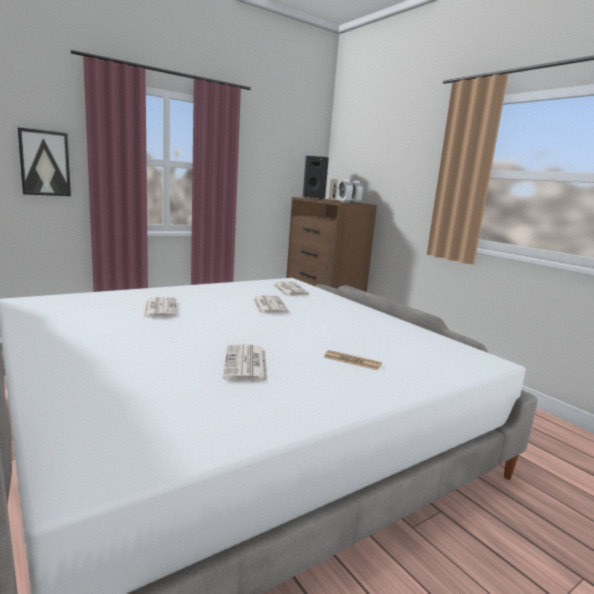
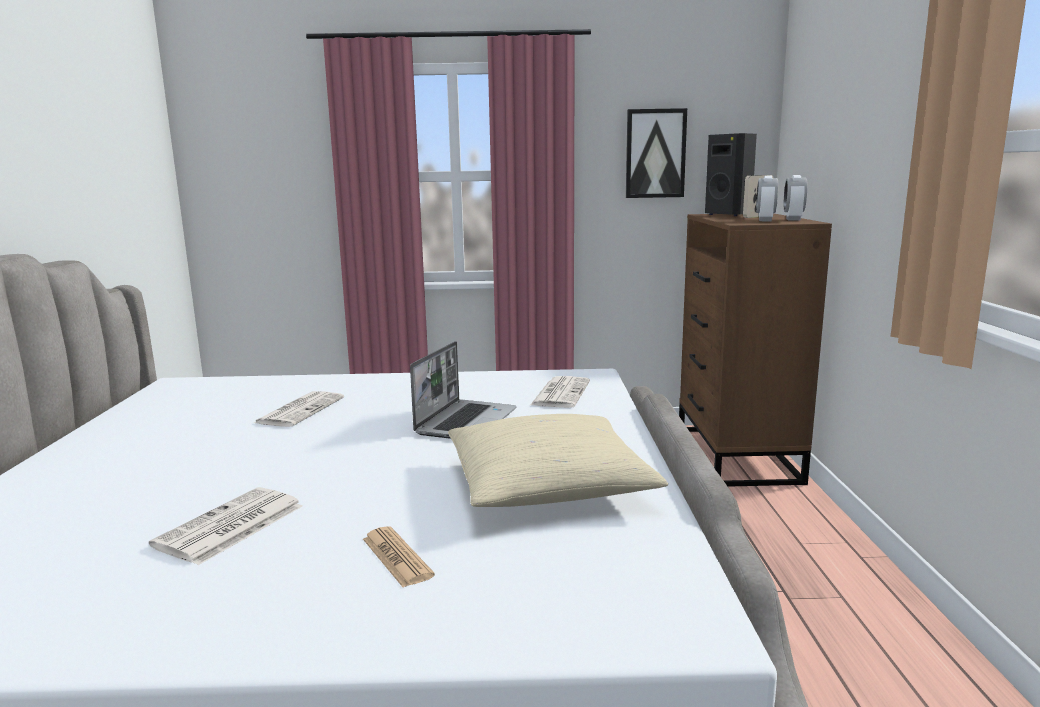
camera: 35 degrees right, 0 degrees up
picture [17,128,71,196] -> picture moved to [626,108,687,198]
newspaper [253,295,289,314] -> laptop [410,341,517,439]
none -> beige pillow [448,414,669,507]

